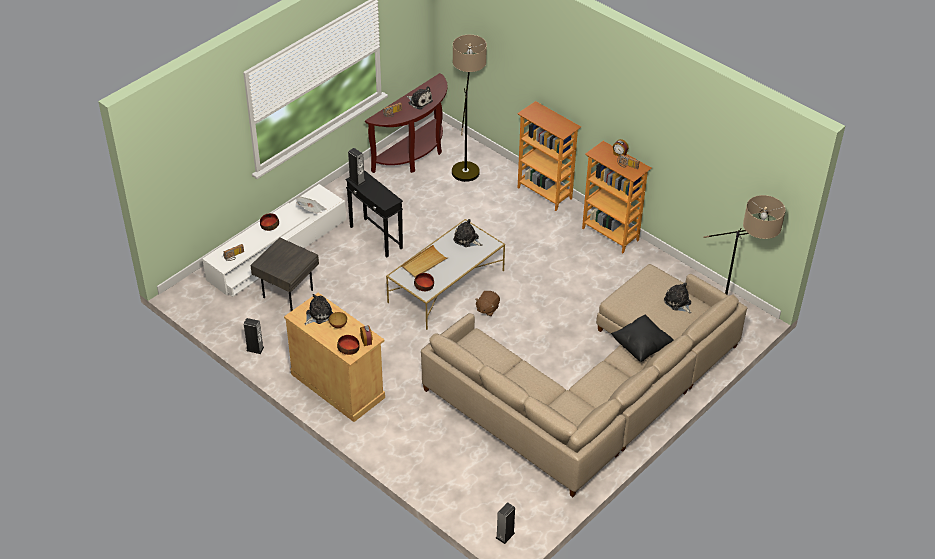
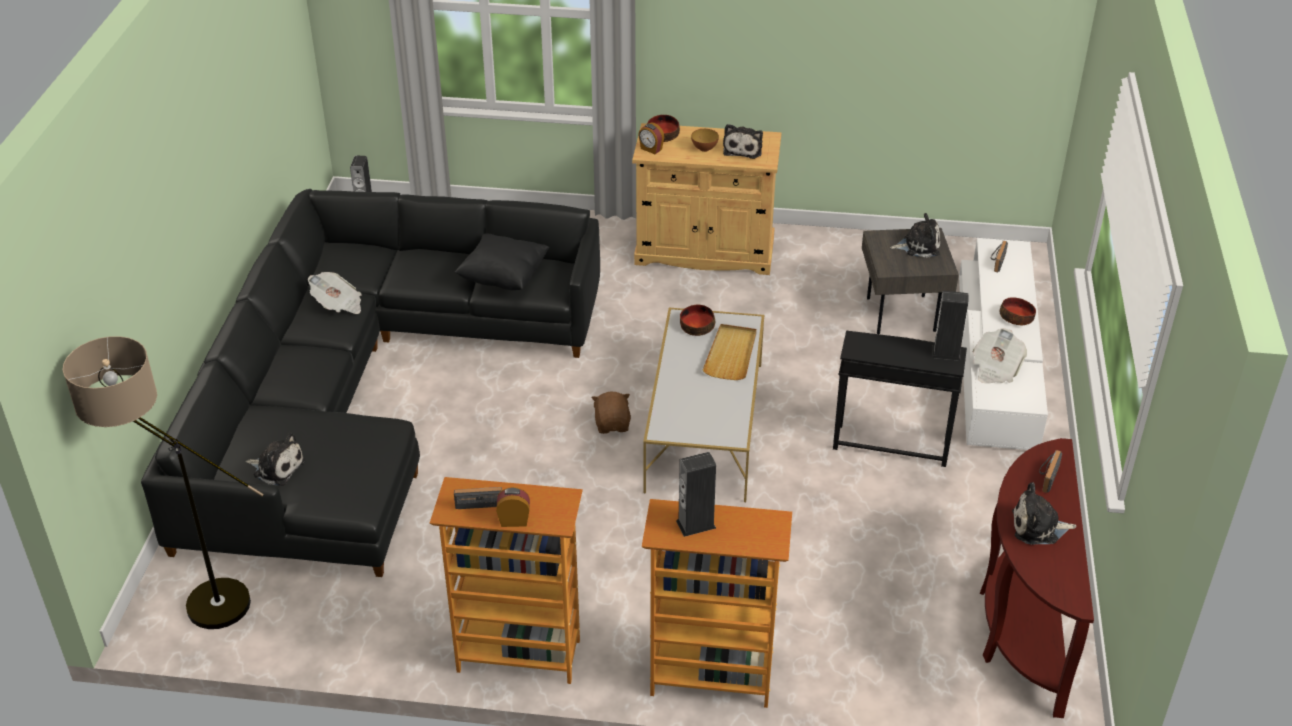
camera: 145 degrees right, 5 degrees down
speaker [244,318,264,354] -> speaker moved to [676,452,716,537]
beige sofa [421,264,747,497] -> black sofa [141,189,600,577]
floor lamp [452,35,487,182] -> none
plush toy [453,219,482,247] -> plush toy moved to [890,213,940,258]
black pillow [611,315,674,362] -> black pillow moved to [454,233,550,290]
none -> newspaper [308,272,361,314]

